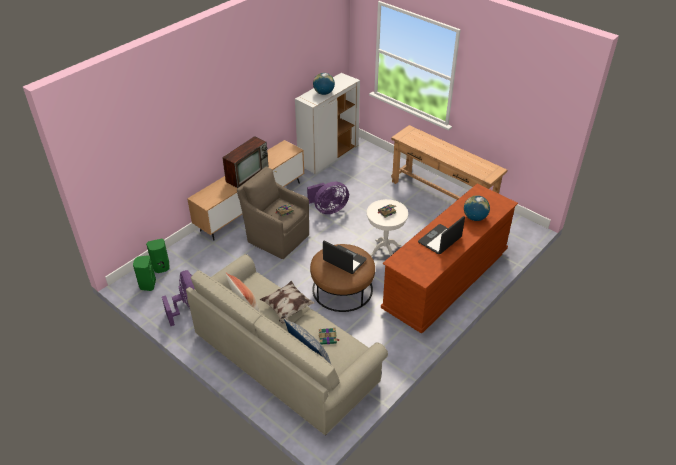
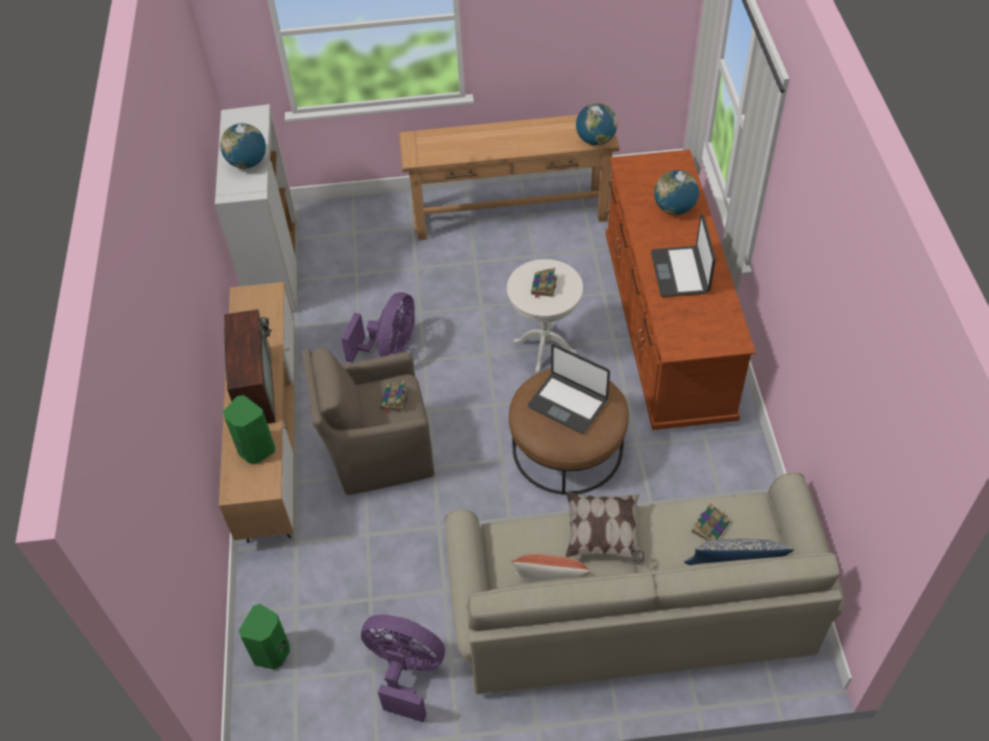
camera: 45 degrees left, 10 degrees up
green speaker [133,255,156,291] -> green speaker moved to [224,395,275,464]
laptop [323,240,367,274] -> laptop turned 135 degrees counterclockwise [528,344,610,434]
none -> globe [576,103,617,145]

